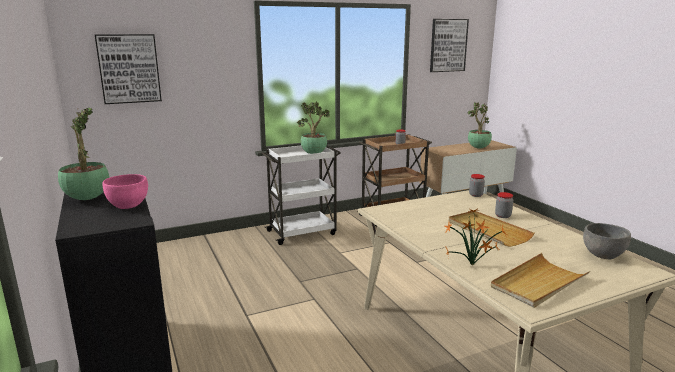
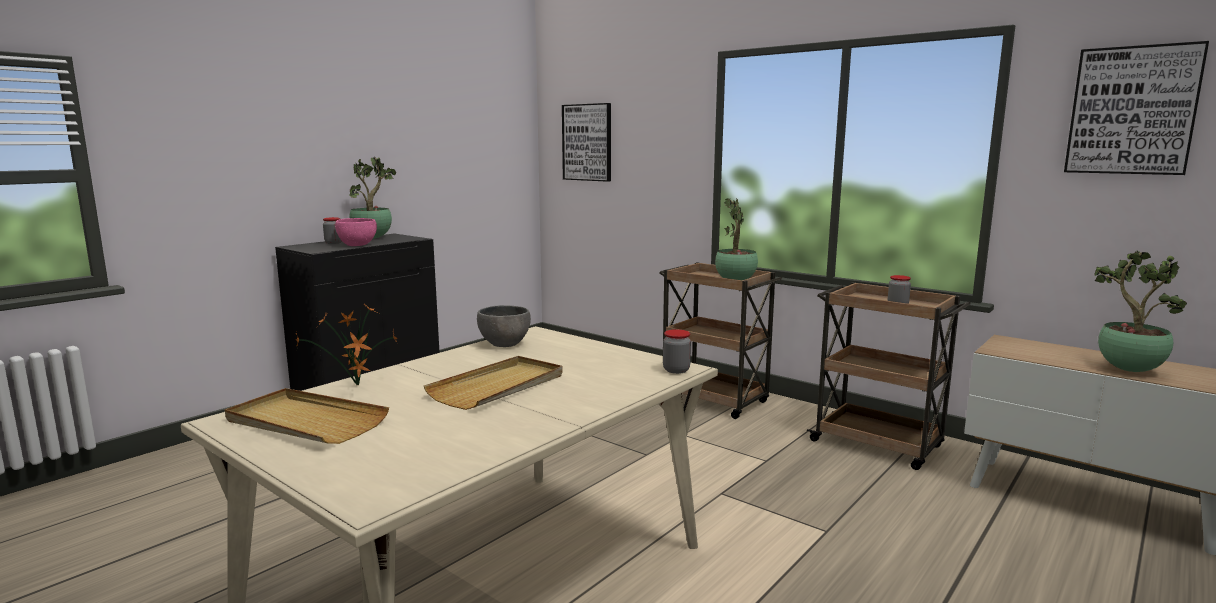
camera: 65 degrees right, 5 degrees down
white cart [261,146,341,245] -> brown cart [659,262,782,419]
jar [495,192,513,218] -> jar moved to [323,217,342,244]
grey bowl [583,223,631,259] -> grey bowl moved to [477,305,531,347]

